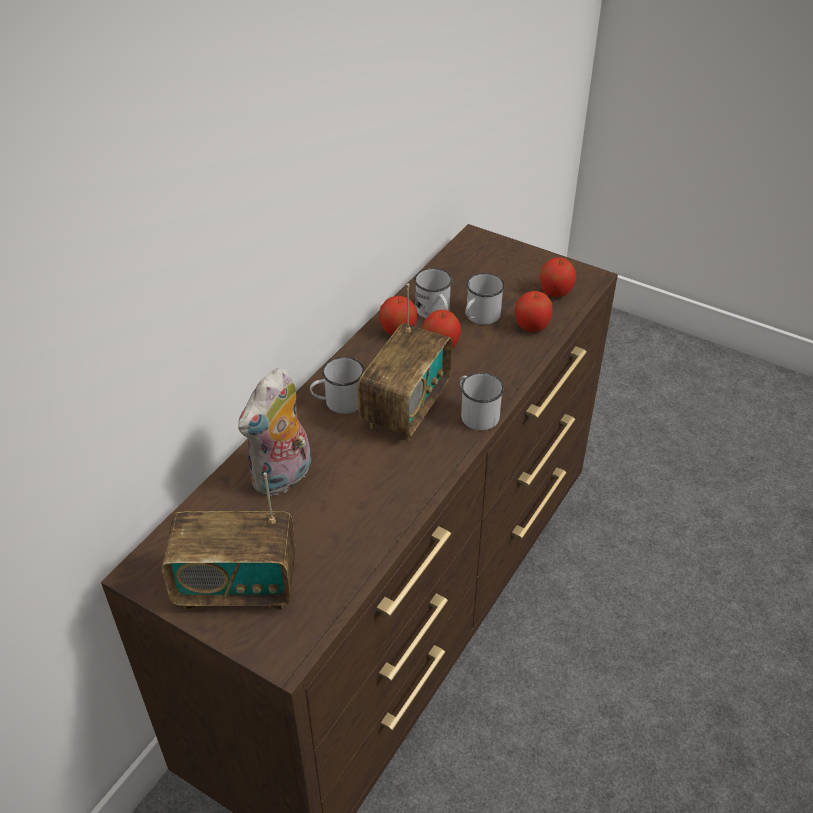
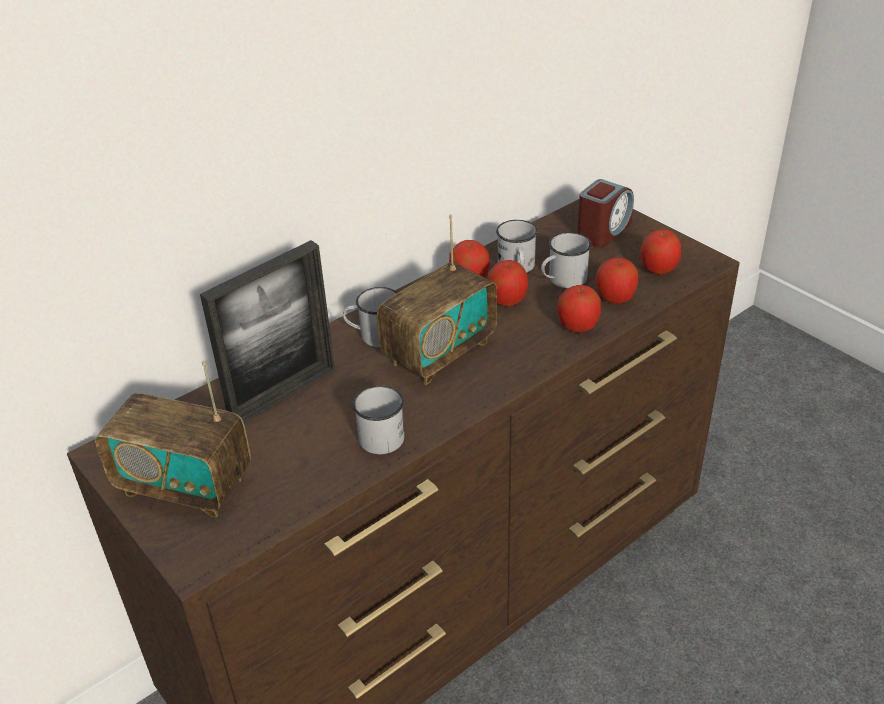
camera: 20 degrees right, 5 degrees down
plush toy [238,368,311,496] -> picture frame [200,240,335,423]
white mug [460,373,504,430] -> white mug moved to [353,386,404,454]
none -> apple [557,285,601,333]
none -> alarm clock [577,179,634,247]

